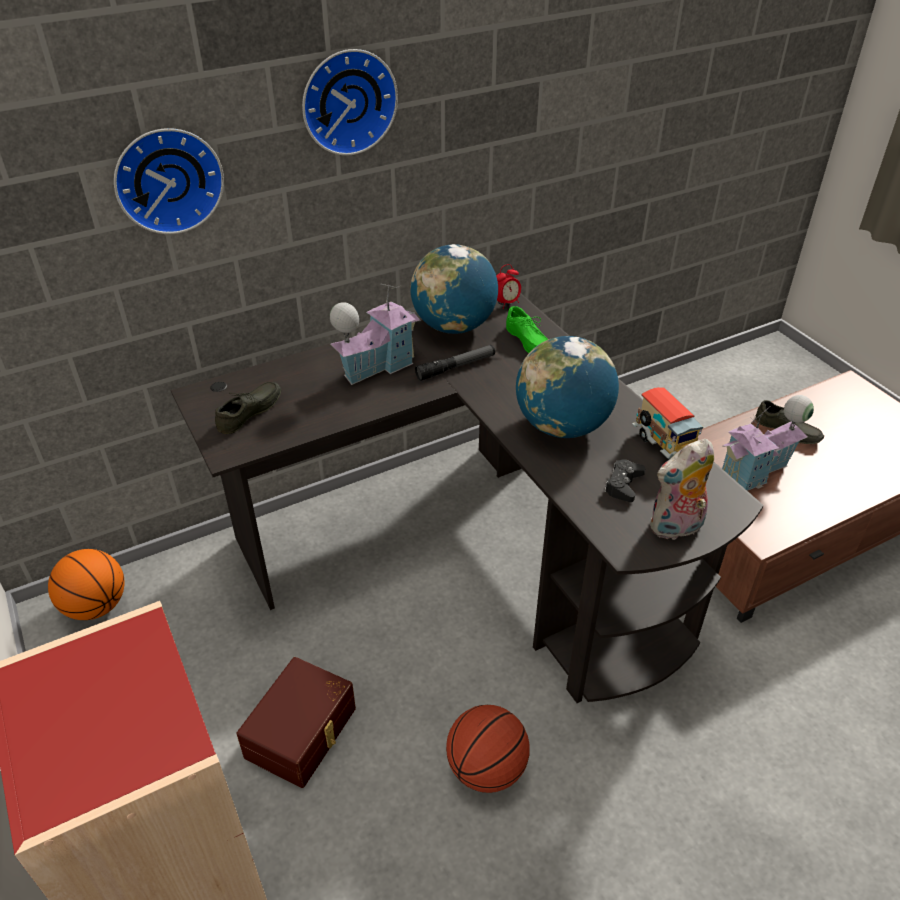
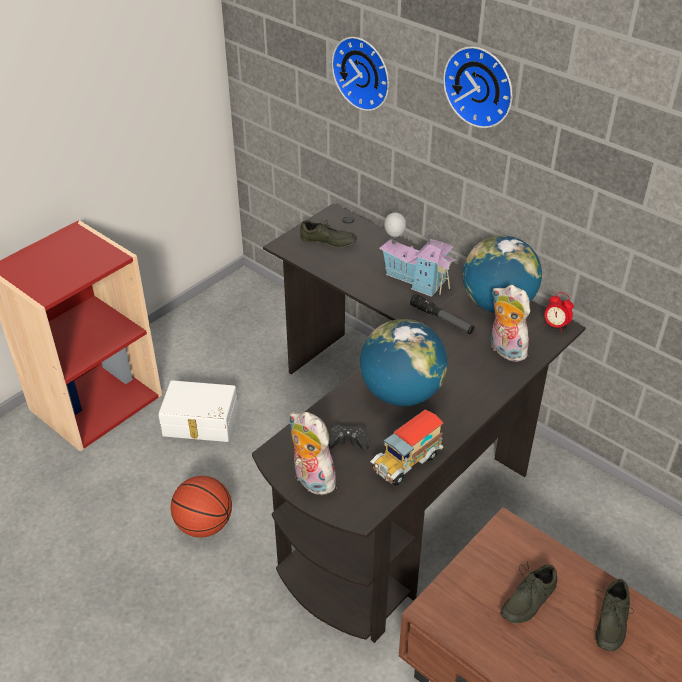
camera: 70 degrees right, 0 degrees up
basketball [48,549,125,620] -> none
brown storage box [237,657,356,788] -> white storage box [158,380,238,442]
green shoe [506,306,548,353] -> plush toy [491,285,532,362]
toy house [722,395,814,491] -> grey shoe [500,562,557,623]

